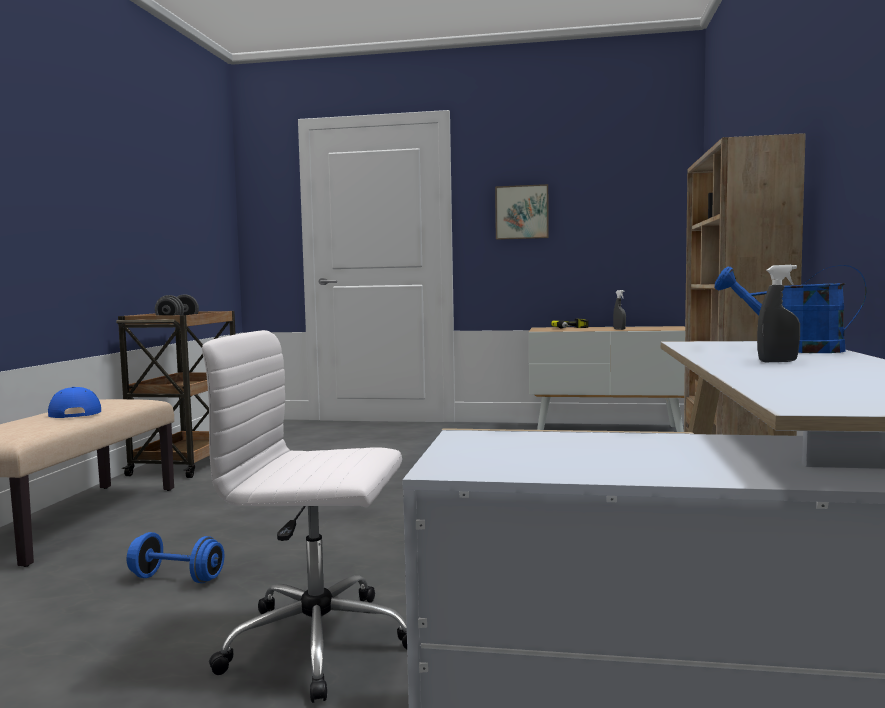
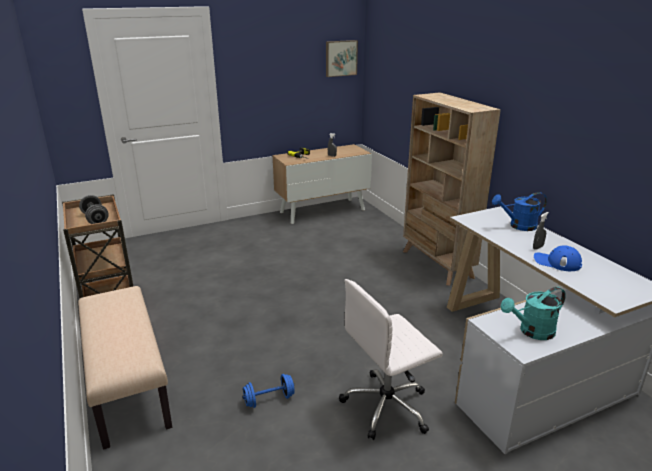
camera: 35 degrees left, 20 degrees up
blue cap [48,387,101,418] -> blue cap moved to [534,245,582,271]
picture [495,184,549,240] -> picture moved to [326,40,358,77]
none -> turquoise watering can [501,287,566,340]

